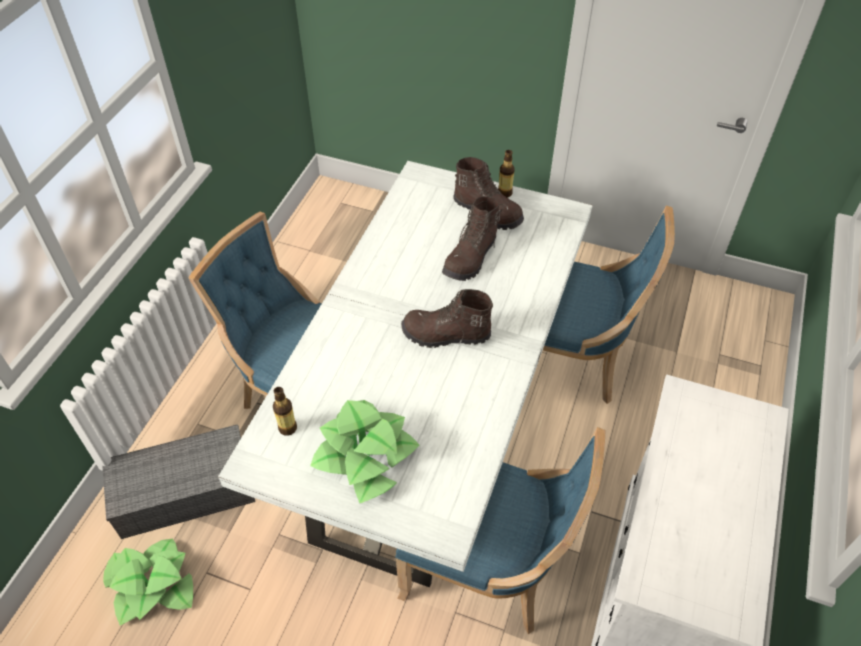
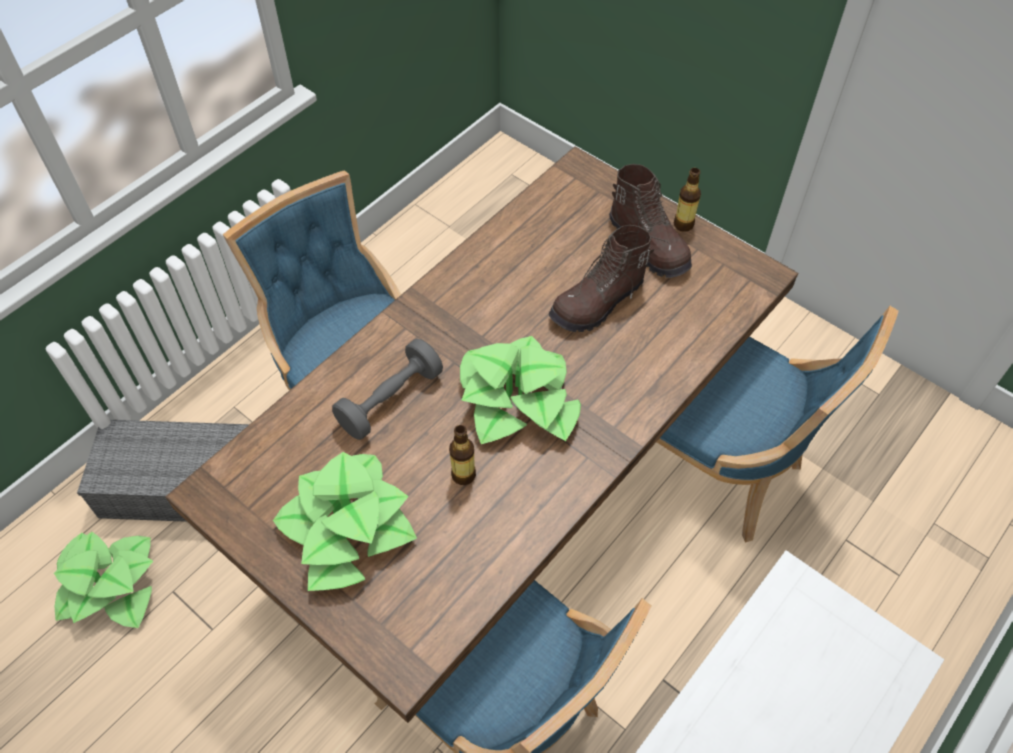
camera: 20 degrees right, 5 degrees up
white dining table [218,161,593,588] -> brown dining table [165,146,798,723]
bottle [273,387,297,436] -> bottle moved to [449,425,476,485]
brown boot [401,289,493,348] -> potted plant [460,336,581,444]
none -> grey dumbbell [332,339,443,440]

